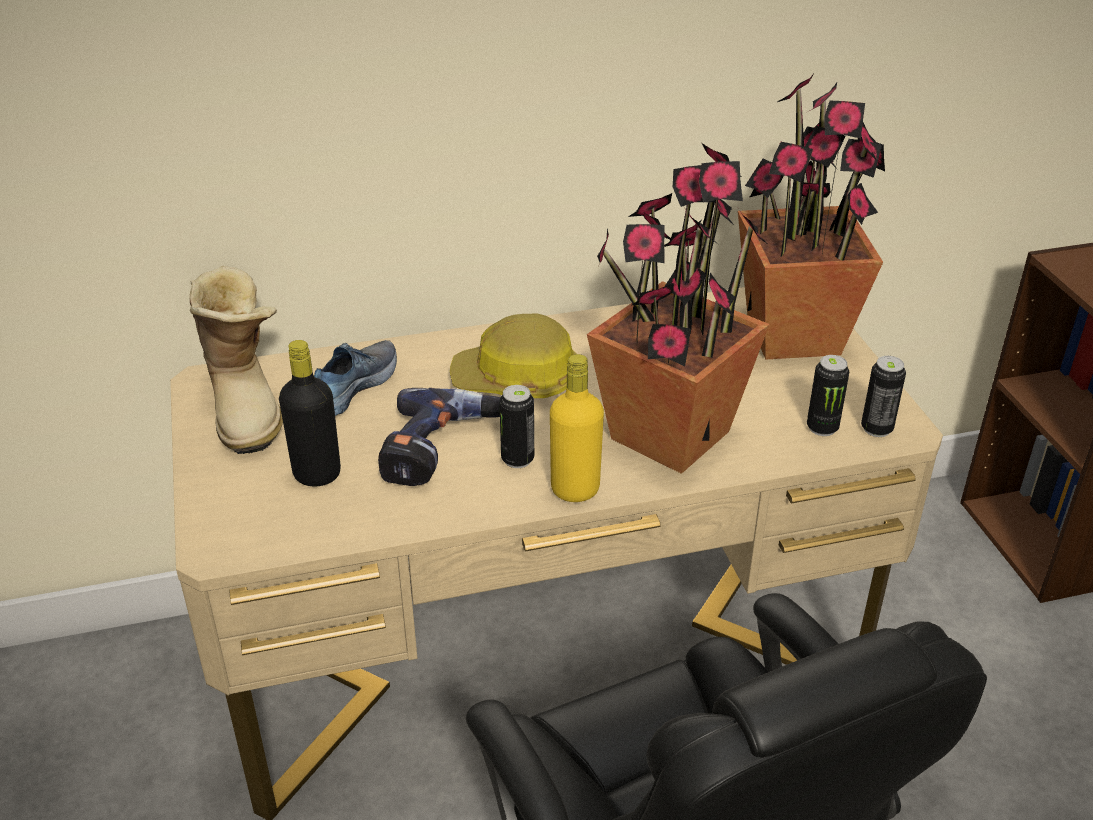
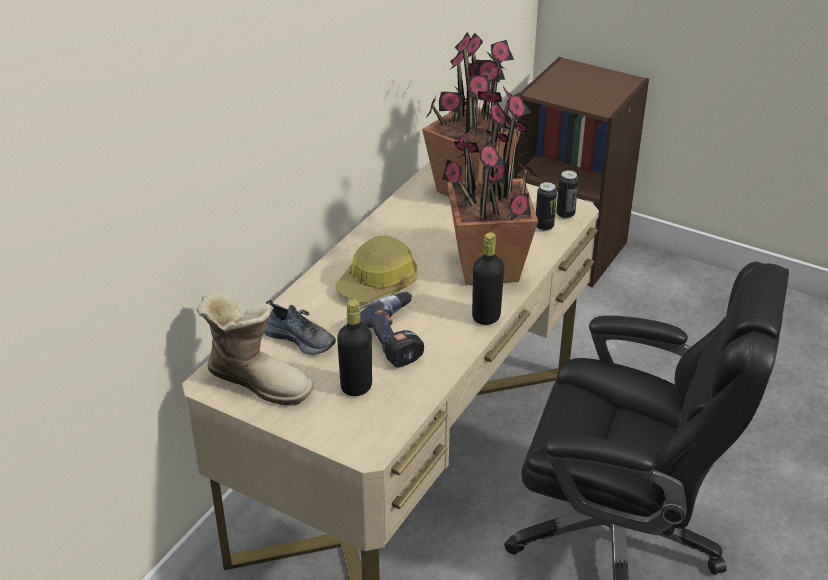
camera: 45 degrees left, 0 degrees up
shoe [314,340,397,416] -> shoe turned 135 degrees clockwise [264,300,336,355]
can [499,385,534,468] -> none
yellow bottle [550,354,604,502] -> black bottle [472,232,504,325]

